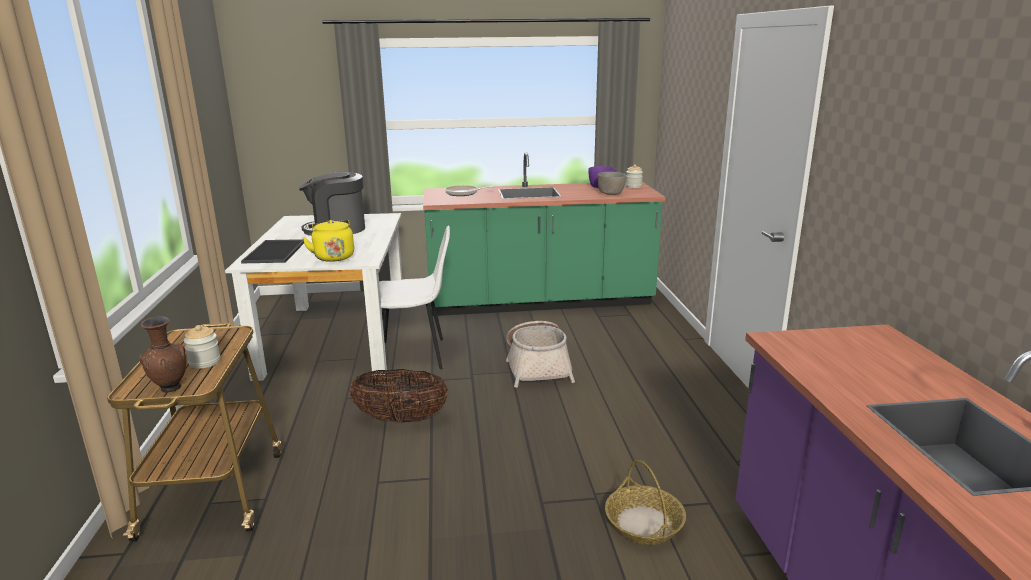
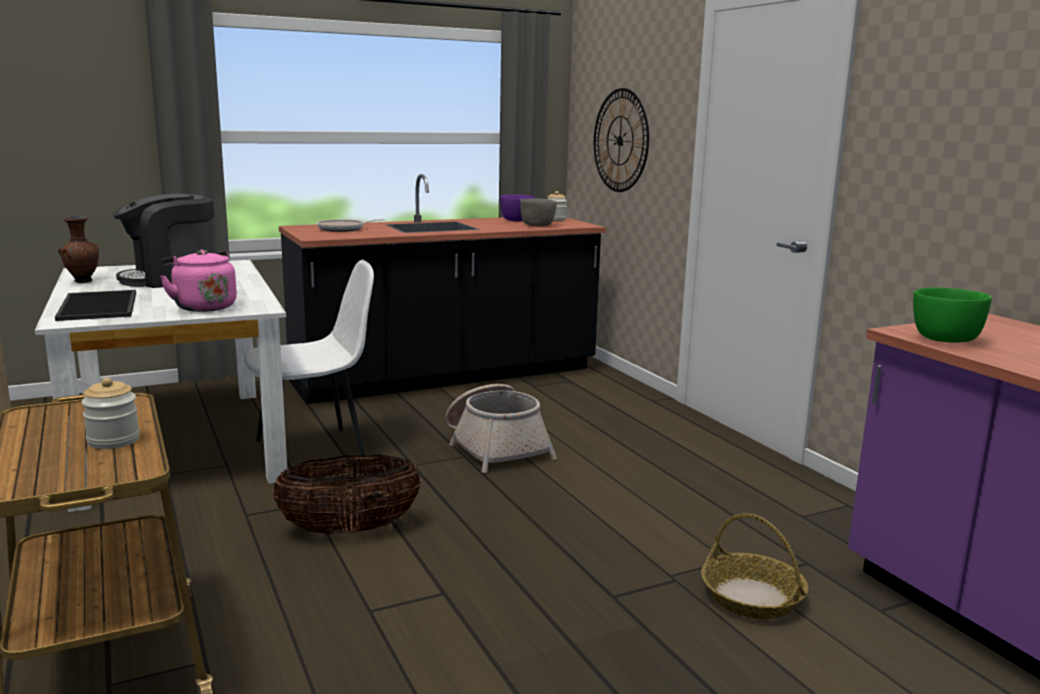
camera: 20 degrees left, 5 degrees down
brown vase [139,316,186,393] -> brown vase moved to [58,216,99,283]
yellow kettle [302,220,354,262] -> pink kettle [160,250,237,312]
green counter [423,152,665,316] -> black counter [279,174,606,404]
none -> wall clock [594,88,649,192]
none -> green bowl [913,288,992,342]

